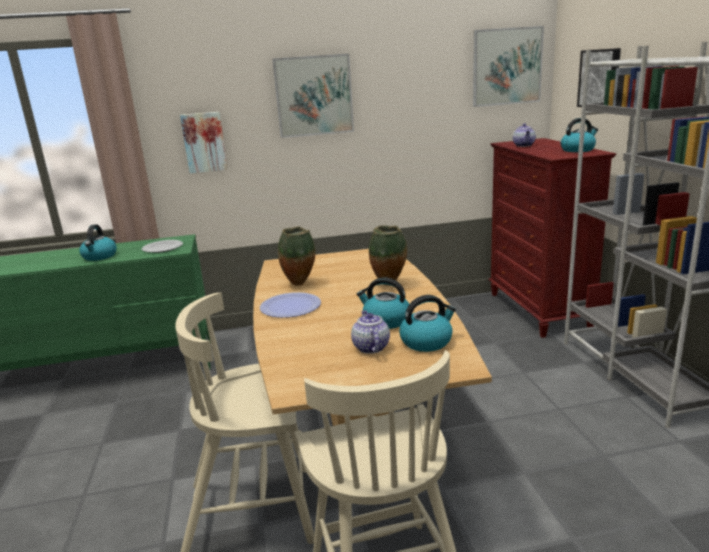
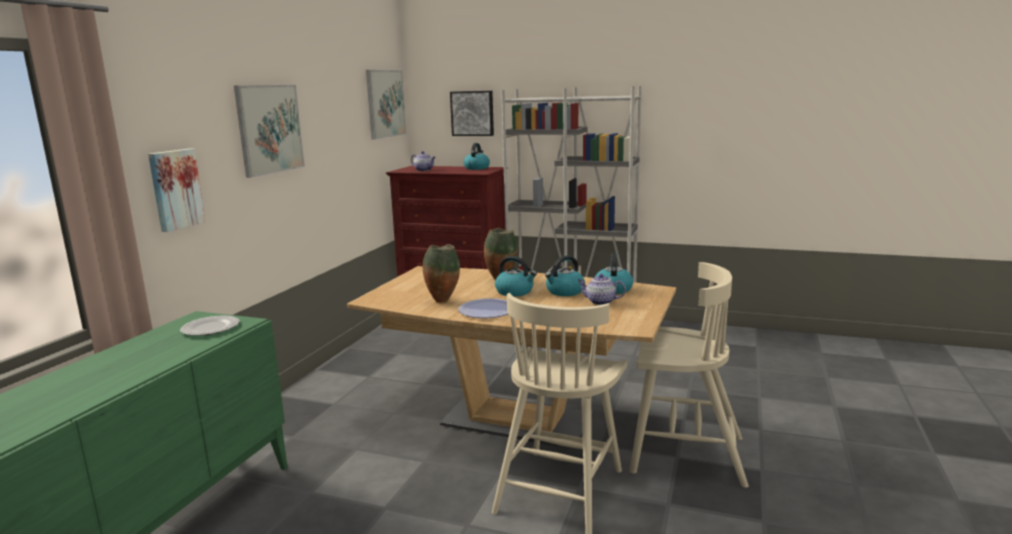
camera: 60 degrees left, 5 degrees down
kettle [80,224,117,261] -> kettle moved to [495,256,537,297]

